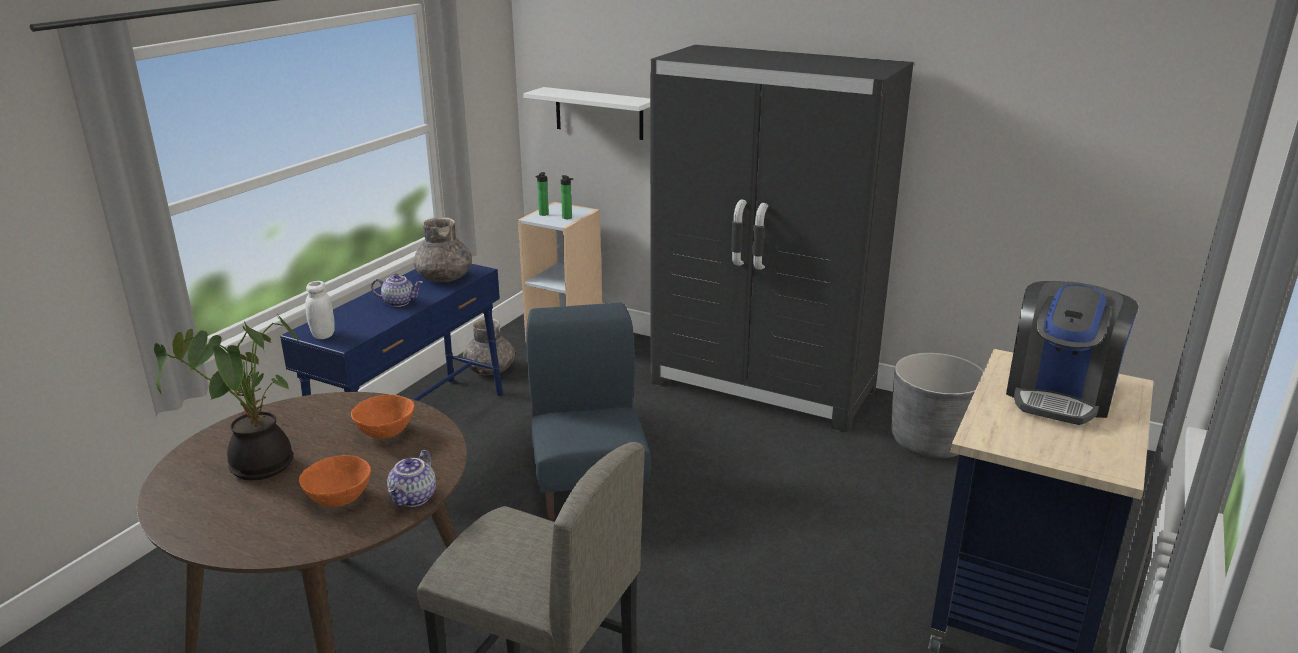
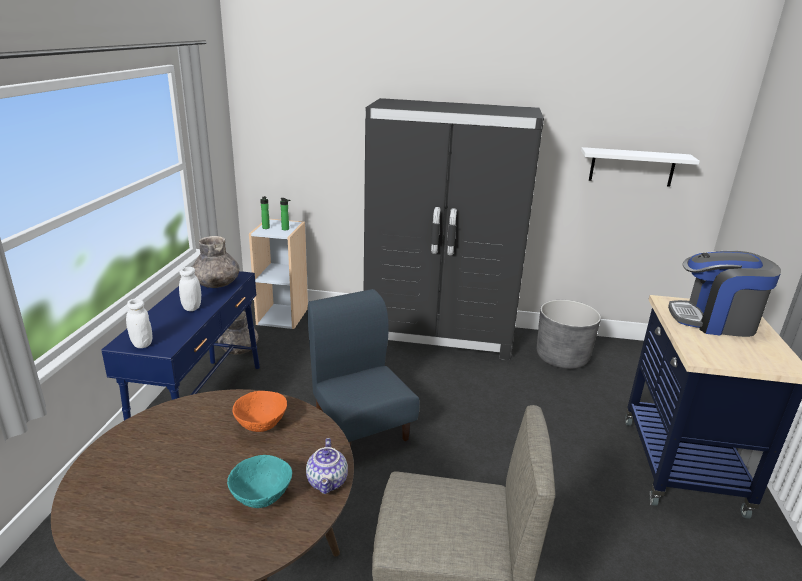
camera: 20 degrees left, 0 degrees up
potted plant [154,314,300,480] -> none
orange bowl [299,455,371,507] -> turquoise bowl [227,455,292,508]
teapot [371,274,423,307] -> white jar [179,267,201,311]
white shelf [523,87,650,140] -> white shelf moved to [581,147,700,187]
coffee machine [1006,281,1138,425] -> coffee machine turned 90 degrees clockwise [668,250,781,337]

